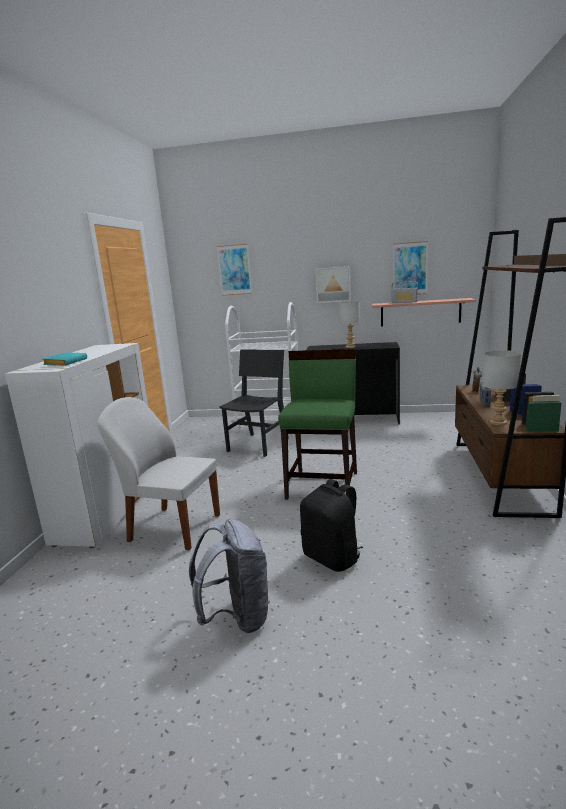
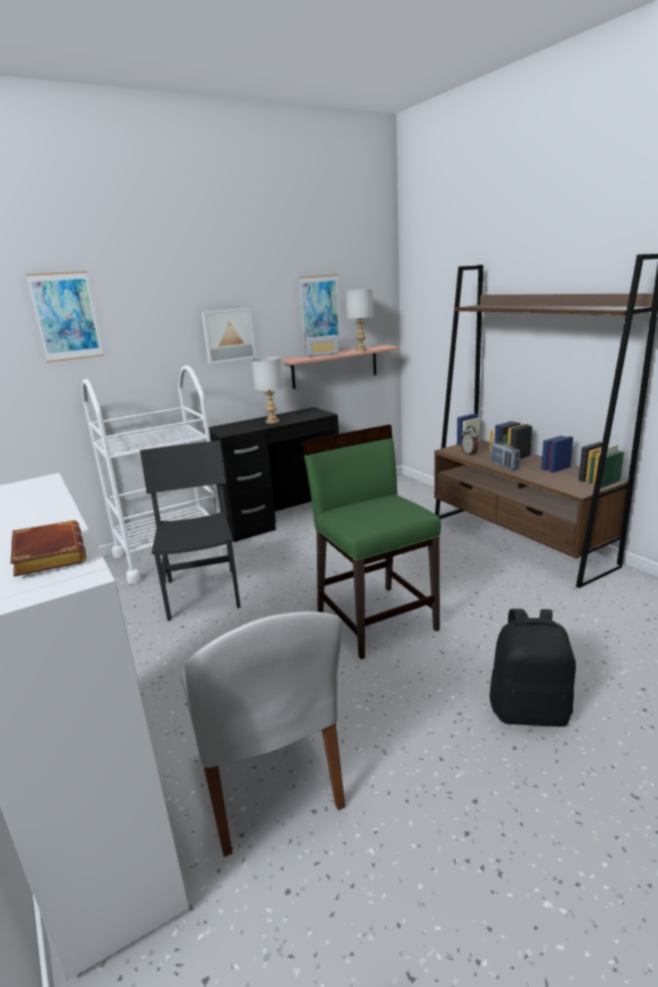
camera: 40 degrees left, 5 degrees up
turquoise book [42,352,87,366] -> brown book [10,520,86,577]
white chair [97,397,220,550] -> white chair turned 90 degrees counterclockwise [181,611,345,857]
grey backpack [189,519,270,633] -> none
grey table lamp [483,350,521,425] -> grey table lamp moved to [345,289,373,351]

